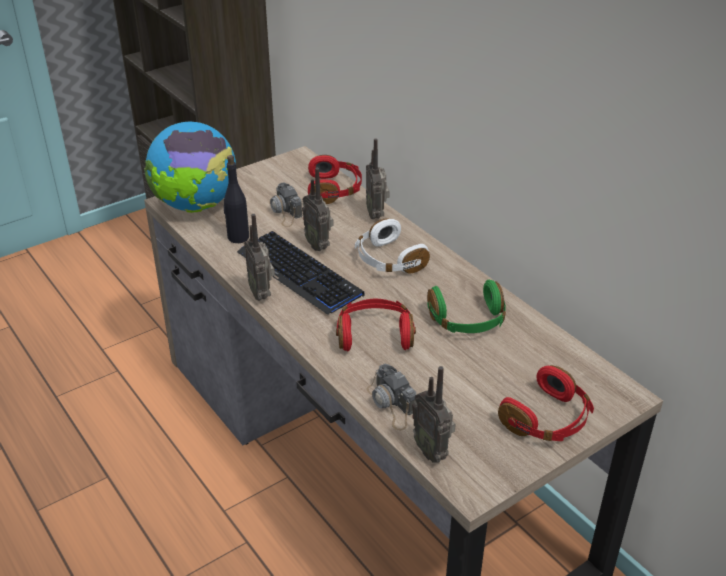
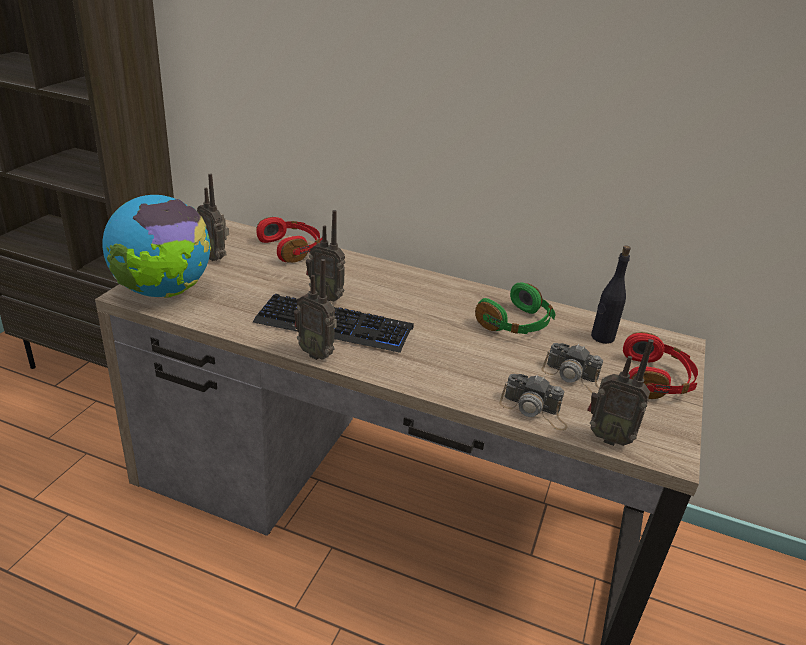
camera: 35 degrees left, 5 degrees down
black bottle [224,155,249,243] -> black bottle moved to [591,246,631,344]
camera [269,182,302,227] -> camera moved to [542,343,603,393]
red headphones [336,299,416,351] -> none
white headphones [355,218,430,274] -> none
radio [366,139,389,219] -> radio moved to [197,174,229,261]

